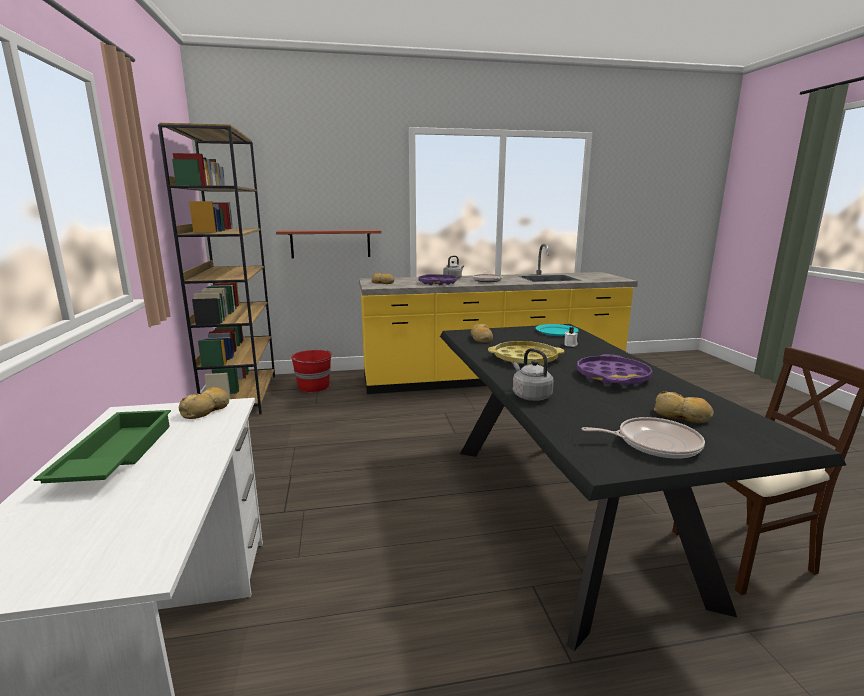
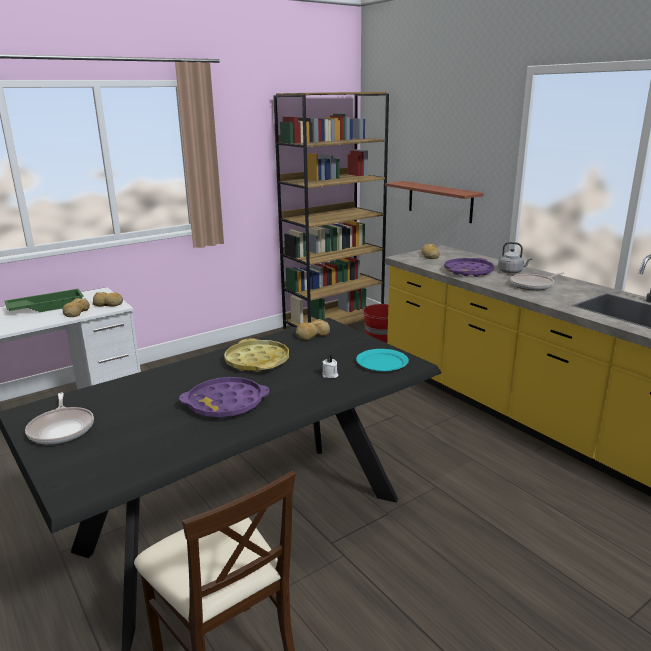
camera: 65 degrees right, 5 degrees up
grey kettle [513,348,554,401] -> none
bread [654,391,714,423] -> bread moved to [63,298,90,317]

